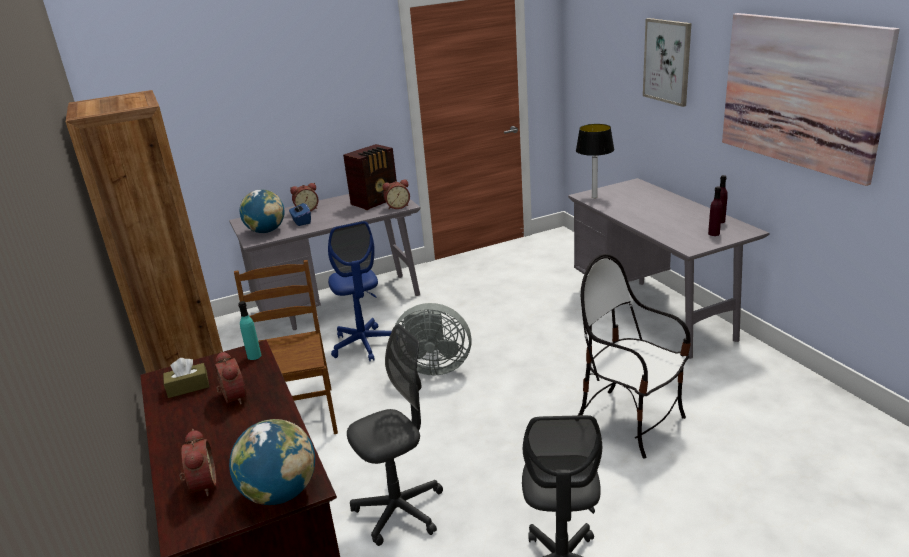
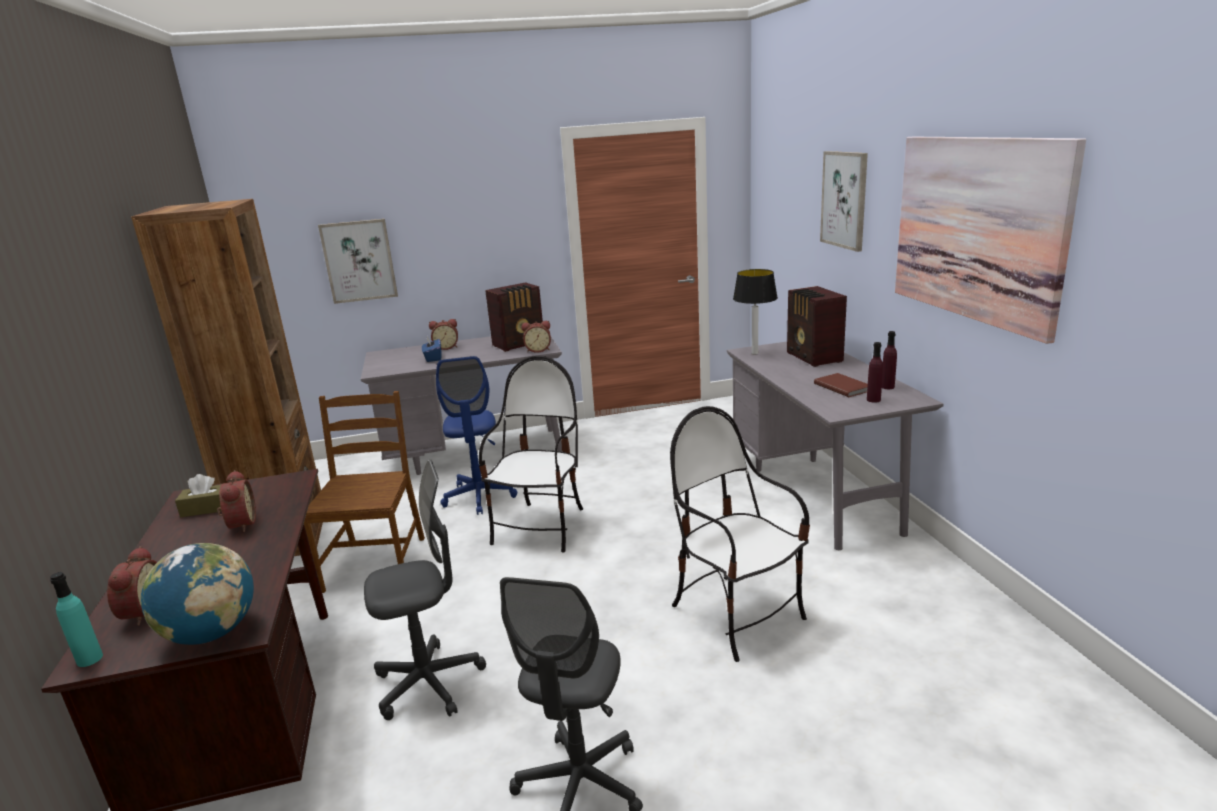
camera: 10 degrees right, 5 degrees down
turquoise bottle [238,301,261,360] -> turquoise bottle moved to [50,572,103,667]
globe [240,189,285,233] -> none
grey fan [395,303,471,376] -> chair [479,356,583,553]
none -> picture [318,219,398,304]
none -> radio [787,286,847,367]
none -> brown book [814,373,868,397]

